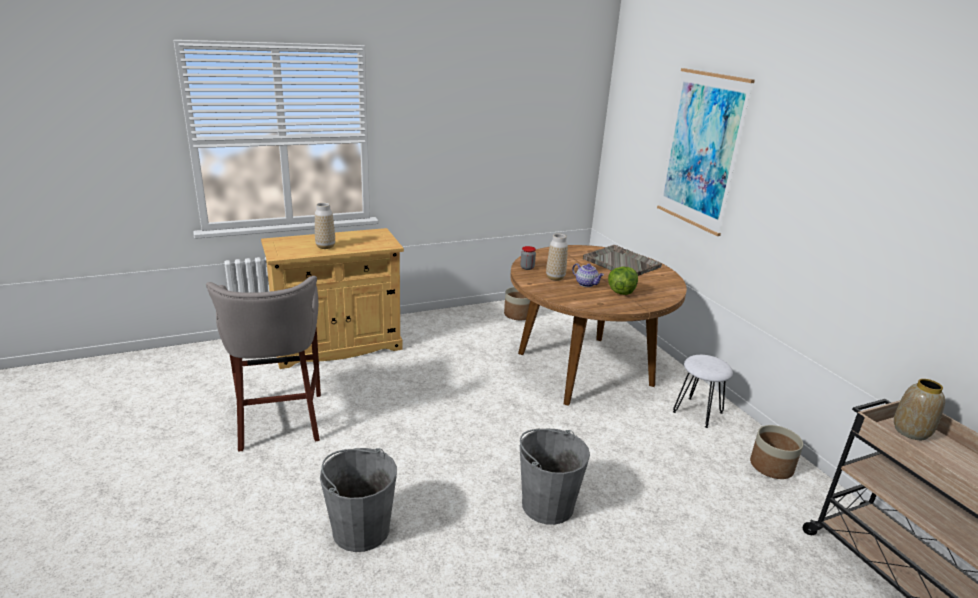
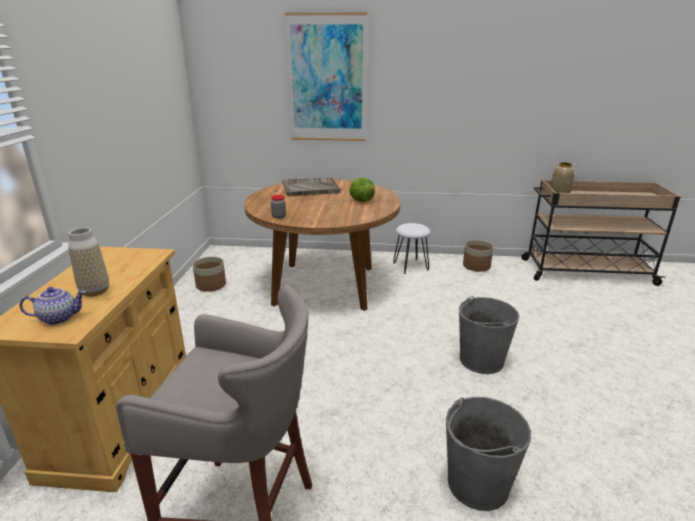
camera: 60 degrees left, 0 degrees up
vase [546,234,568,281] -> none
teapot [572,263,604,287] -> teapot moved to [20,287,86,325]

